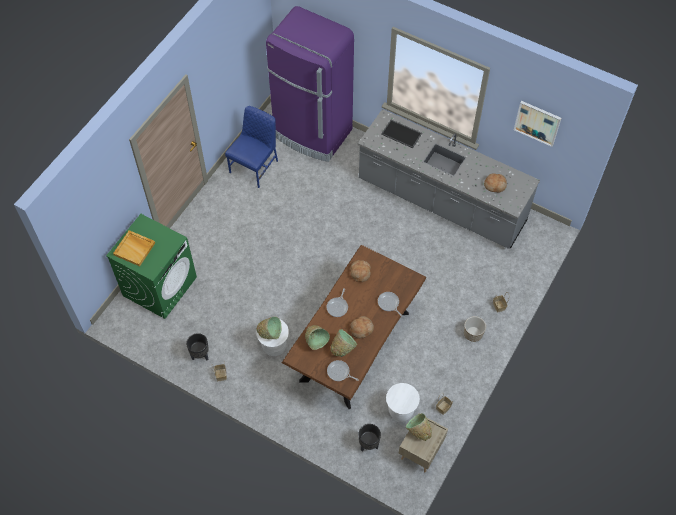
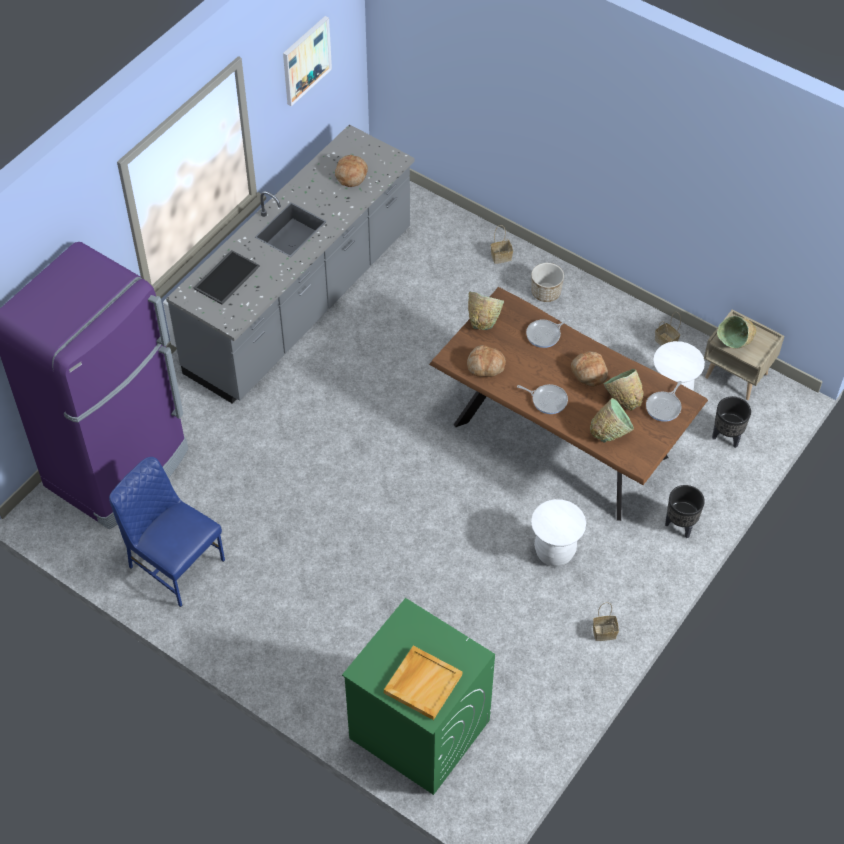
camera: 85 degrees left, 5 degrees down
black planter [186,333,209,361] -> black planter moved to [665,485,705,538]
green bowl [256,317,281,339] -> green bowl moved to [468,291,504,330]

